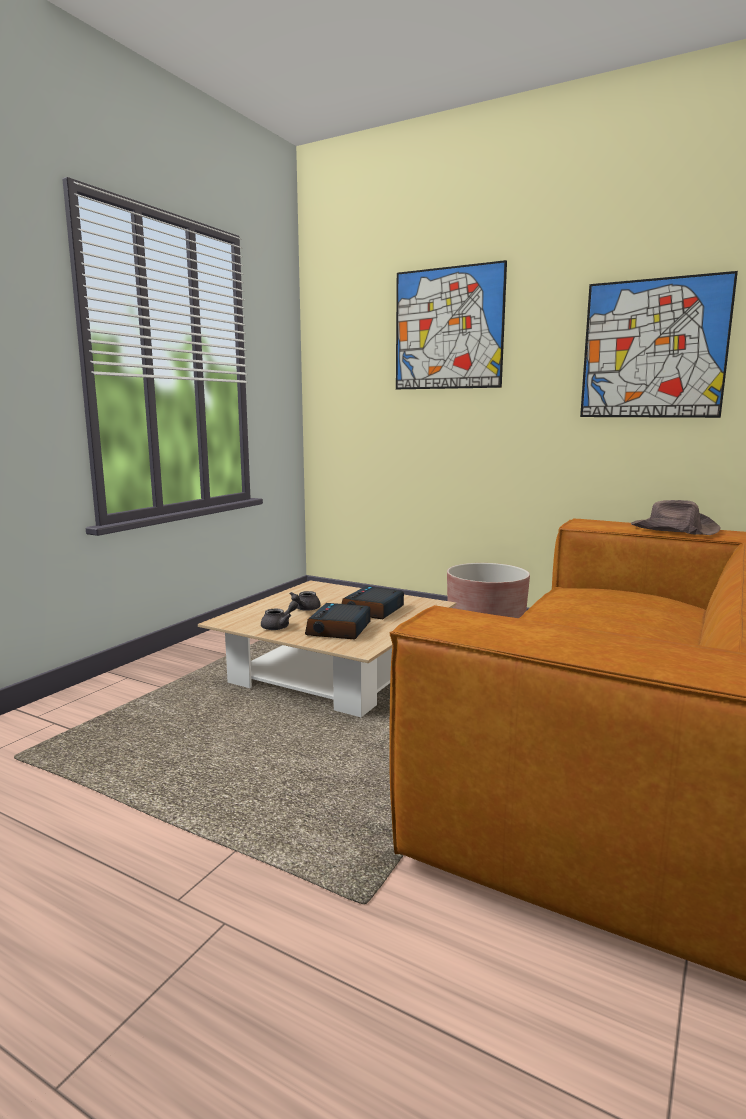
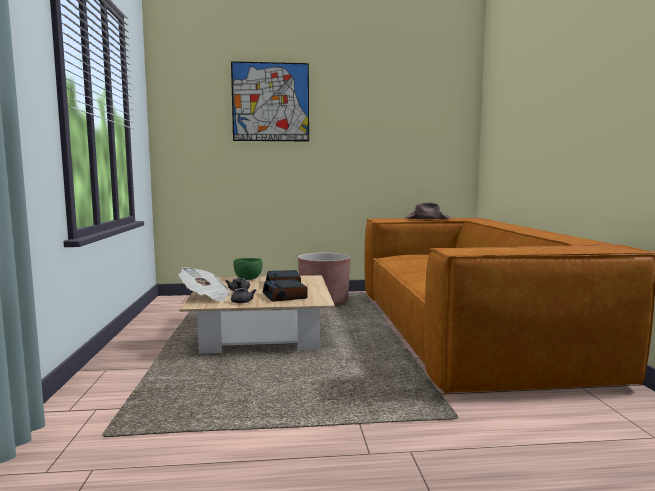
camera: 35 degrees left, 5 degrees down
picture [580,271,738,418] -> none
none -> newspaper [178,267,231,302]
none -> green bowl [233,258,262,280]

